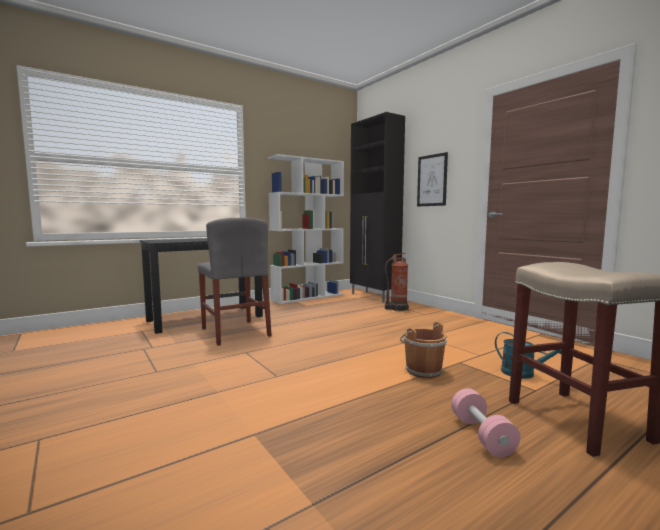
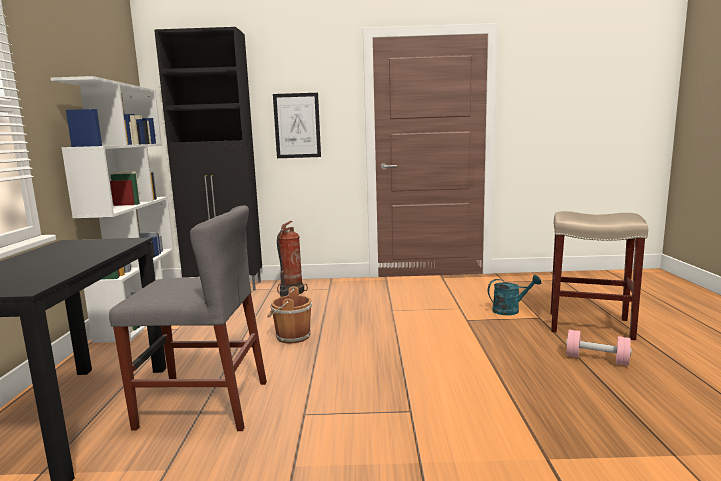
camera: 55 degrees left, 5 degrees up
brown bucket [400,322,447,378] -> brown bucket moved to [267,287,312,344]

